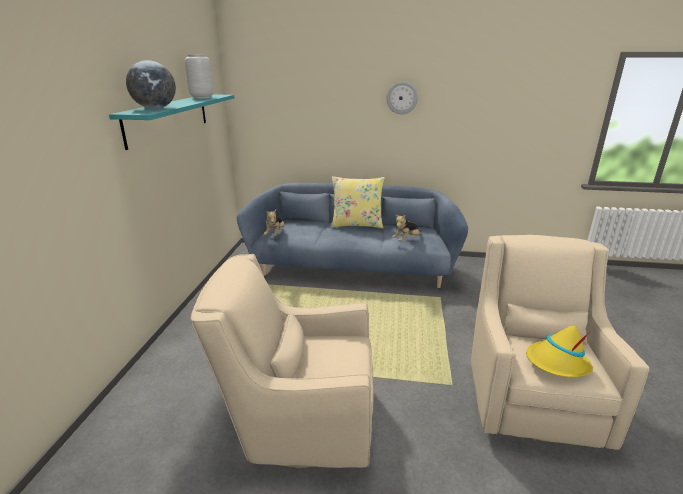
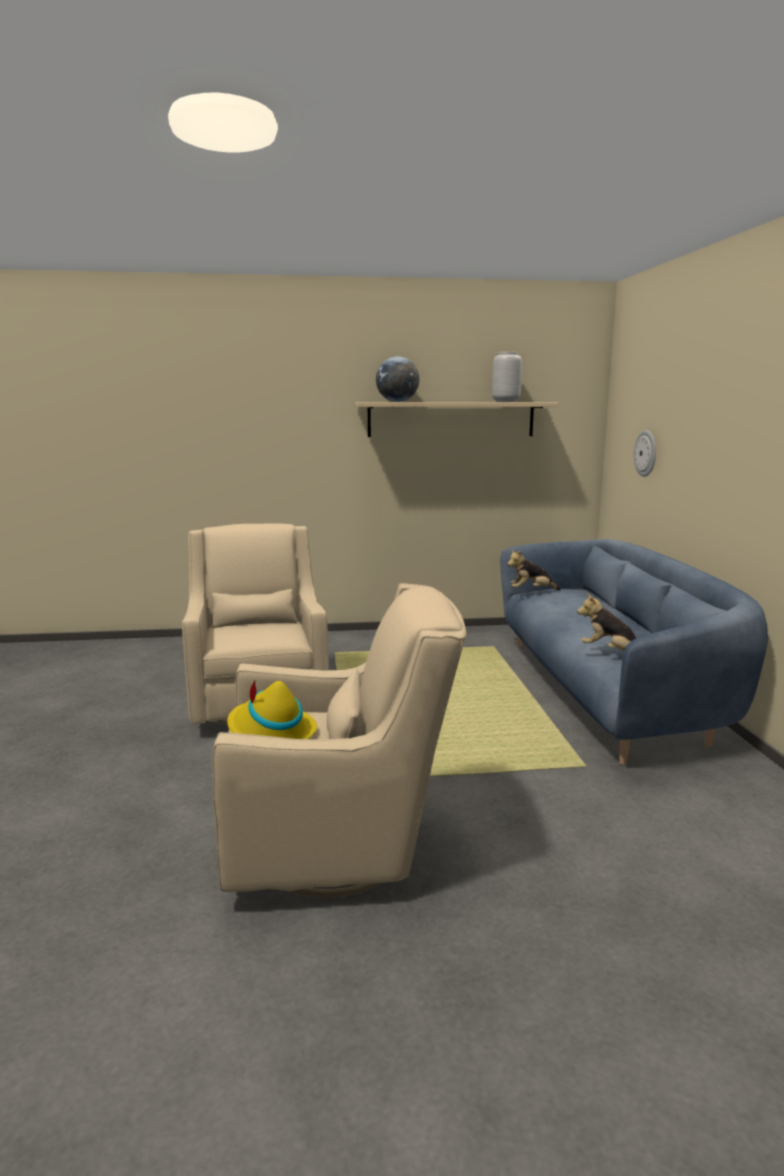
camera: 75 degrees right, 10 degrees down
turquoise shelf [109,94,235,150] -> beige shelf [355,402,558,437]
yellow pillow [331,176,385,229] -> none
wall clock [387,82,418,114] -> wall clock moved to [634,430,656,477]

